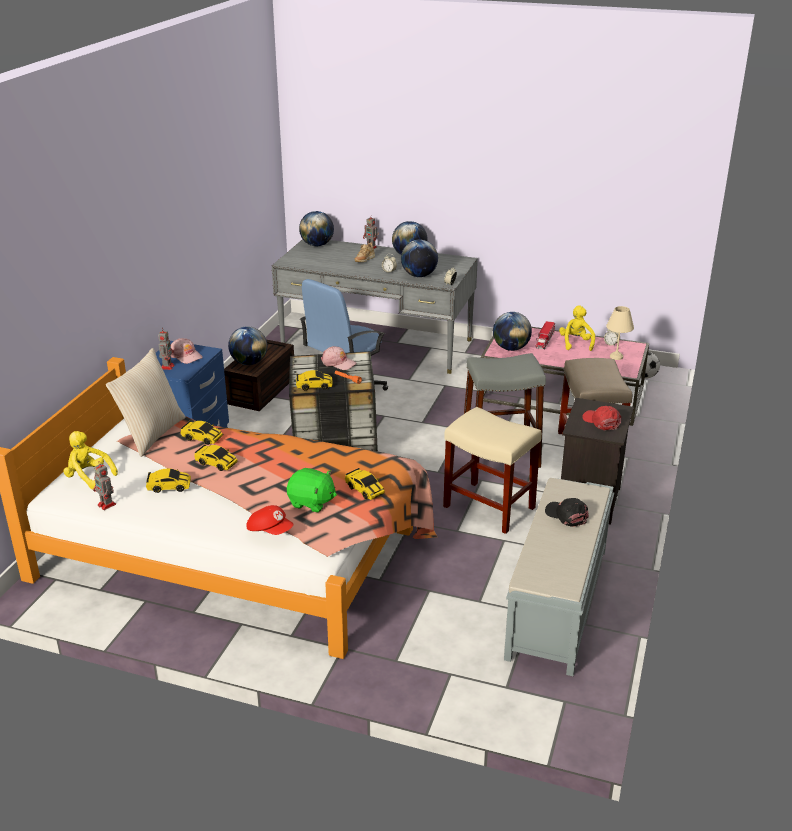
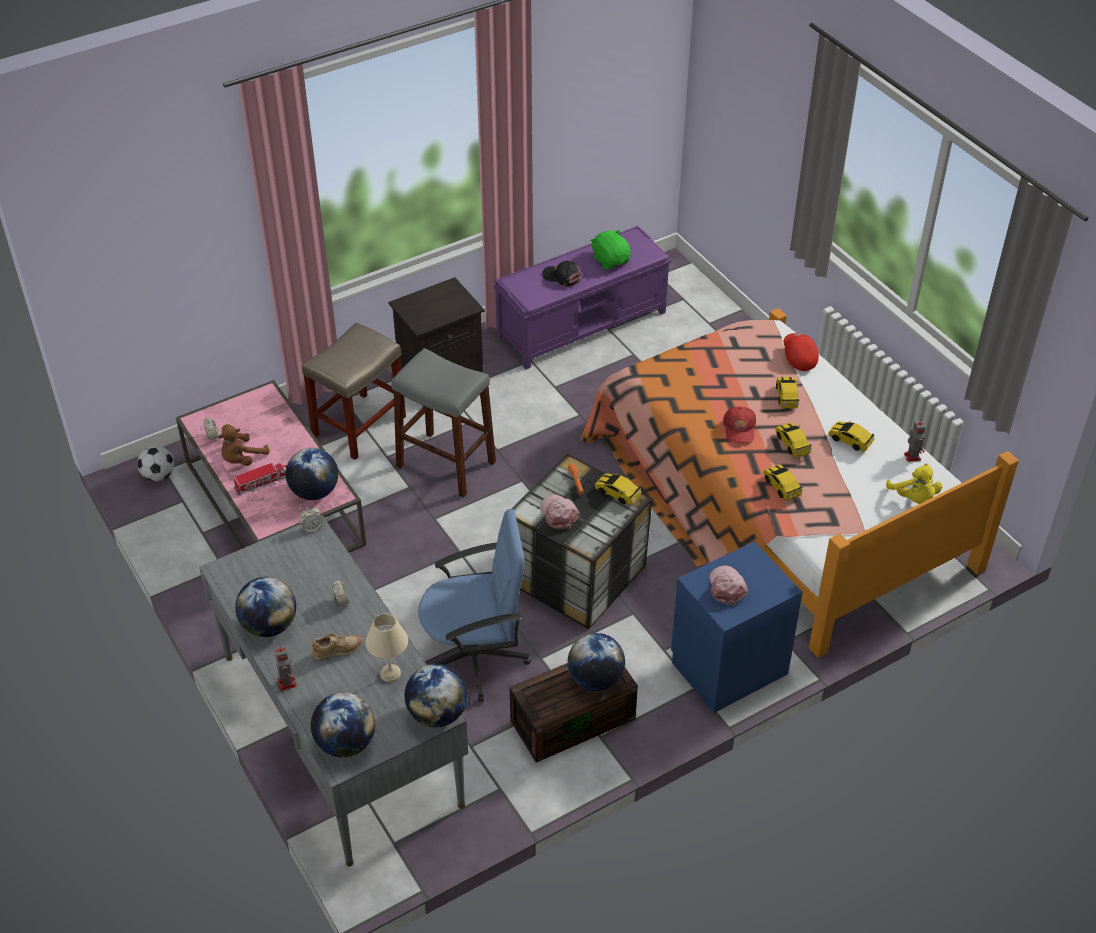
camera: 140 degrees left, 15 degrees up
beige pillow [106,348,186,457] -> none
toy robot [158,330,175,370] -> none
green plush toy [287,468,337,512] -> green plush toy moved to [590,230,631,270]
toy car [345,468,385,500] -> toy car moved to [776,377,799,408]
globe [401,239,438,277] -> globe moved to [405,663,468,727]
beige stool [443,407,542,534] -> none
grey bench [504,478,614,676] -> purple bench [493,226,671,369]
black cap [545,498,589,527] -> black cap turned 120 degrees clockwise [543,261,582,286]
yellow plush toy [559,306,595,351] -> brown plush toy [218,424,270,466]
red cap [582,406,621,431] -> red cap moved to [723,406,756,443]
beige table lamp [606,306,634,360] -> beige table lamp moved to [365,613,408,682]

